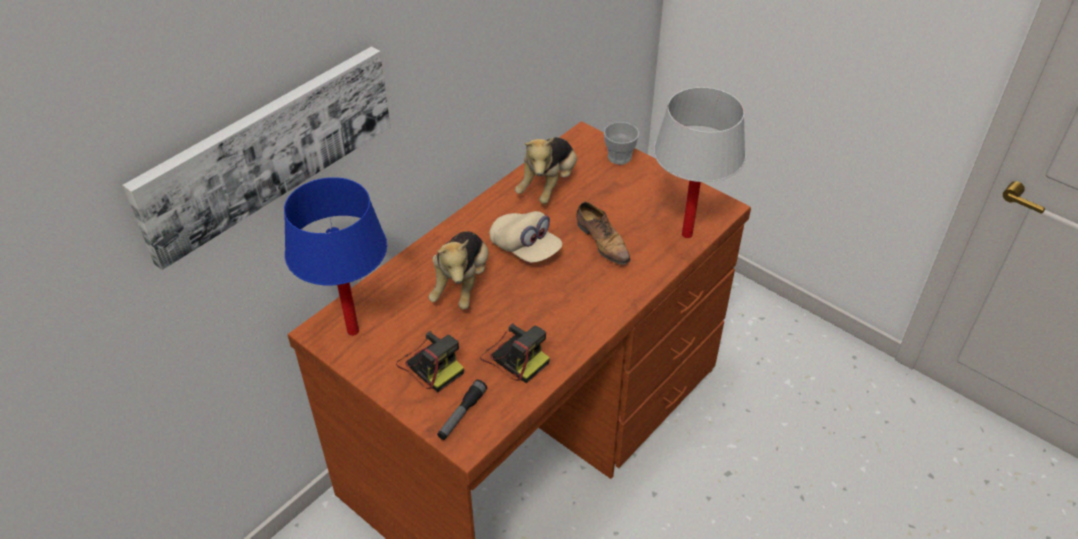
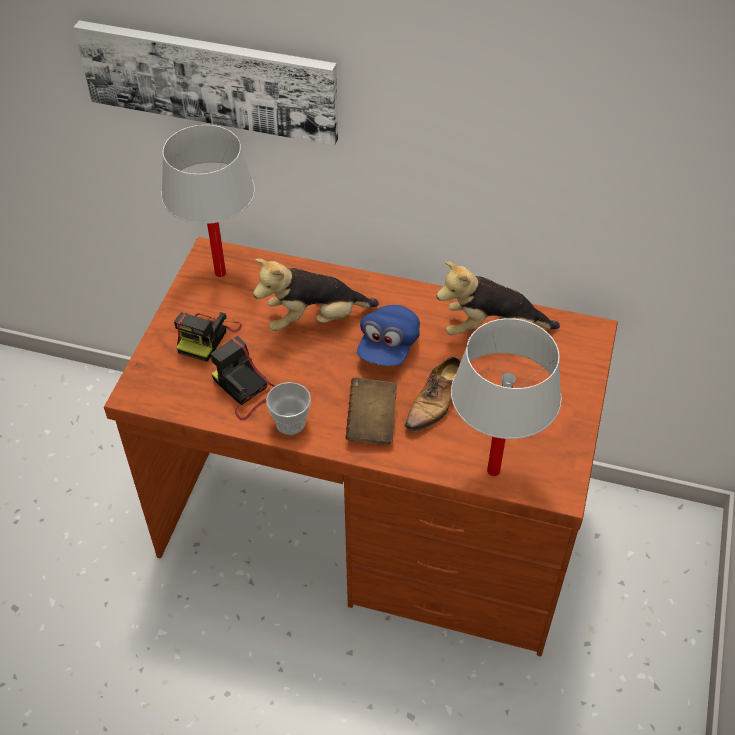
camera: 65 degrees right, 5 degrees up
blue table lamp [284,177,387,336] -> white table lamp [161,125,255,277]
flashlight [437,380,487,440] -> none
camera [480,323,550,383] -> camera turned 120 degrees clockwise [210,336,275,420]
beige cap [489,211,563,263] -> blue cap [357,305,420,366]
cup [604,122,639,165] -> cup moved to [266,382,311,435]
none -> brown book [346,377,397,445]

